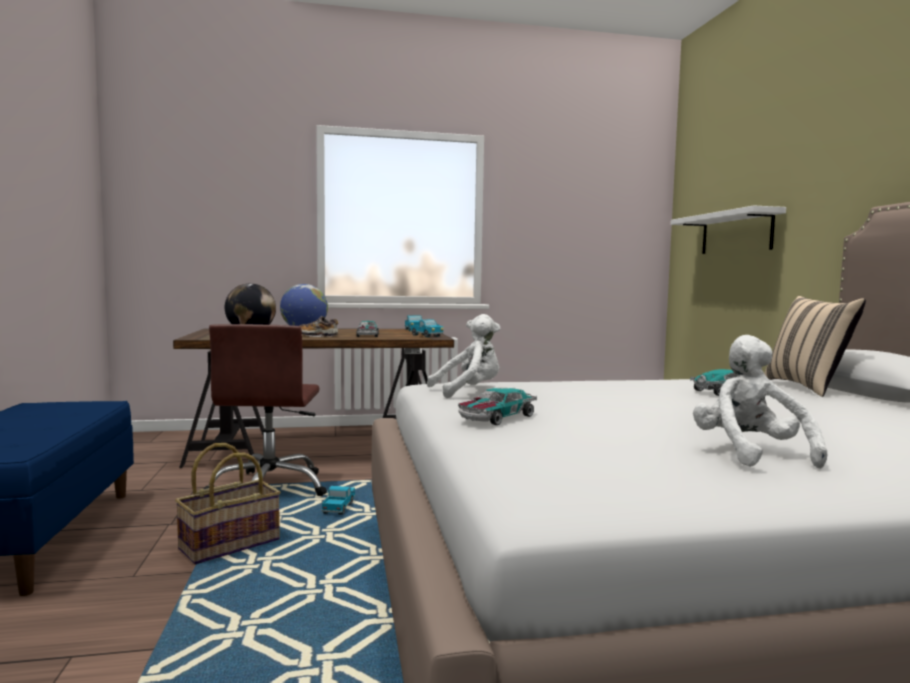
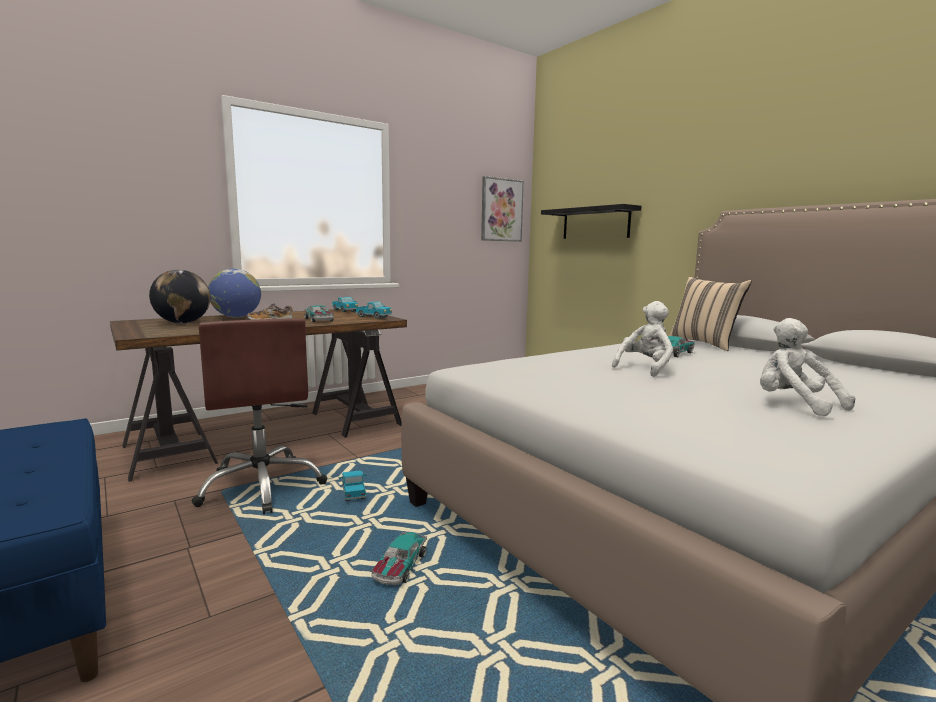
camera: 25 degrees left, 5 degrees up
basket [175,443,281,565] -> none
white plush toy [427,314,501,398] -> white plush toy moved to [612,301,673,377]
toy car [458,388,537,425] -> toy car moved to [371,531,427,585]
white shelf [671,206,786,254] -> black shelf [541,204,642,239]
none -> picture [481,176,524,242]

